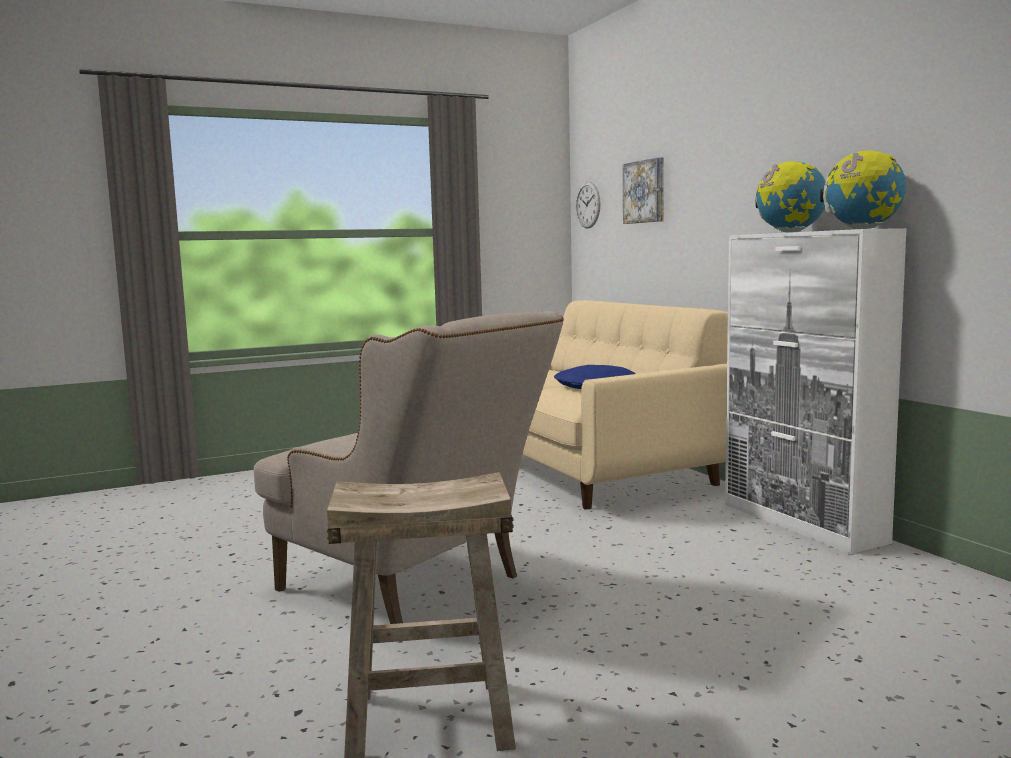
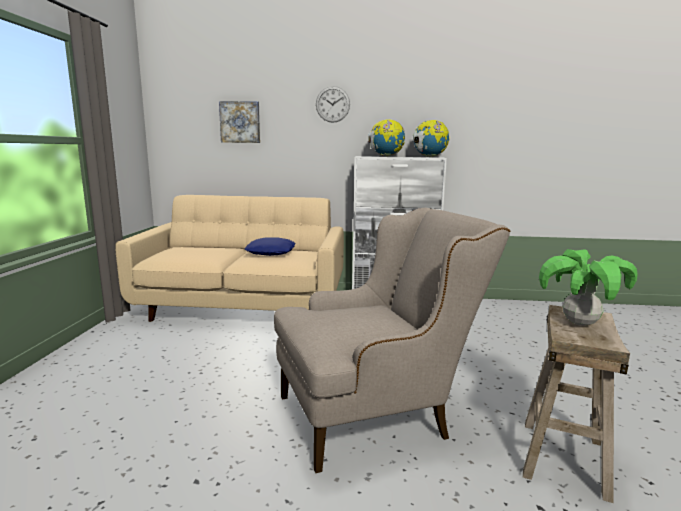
camera: 60 degrees left, 5 degrees up
wall clock [576,182,601,229] -> wall clock moved to [316,86,350,123]
none -> potted plant [539,249,638,326]

